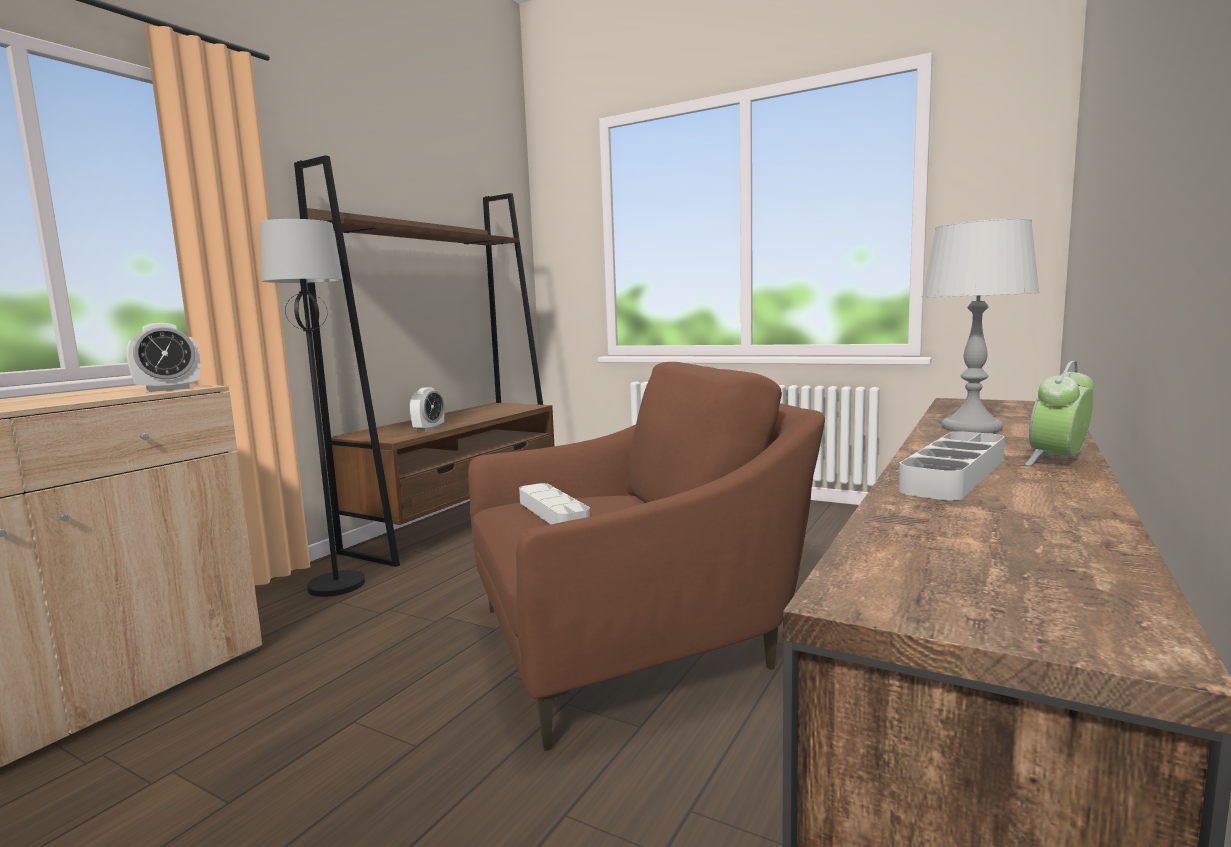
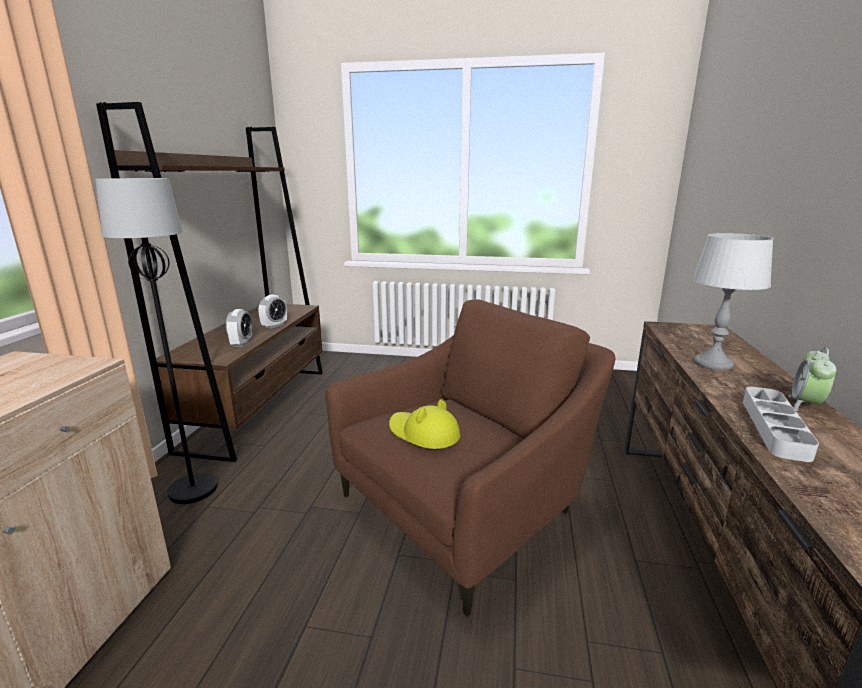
camera: 20 degrees left, 10 degrees up
alarm clock [126,323,200,392] -> alarm clock moved to [258,294,287,329]
grey tray [519,483,590,524] -> yellow hat [389,399,460,449]

